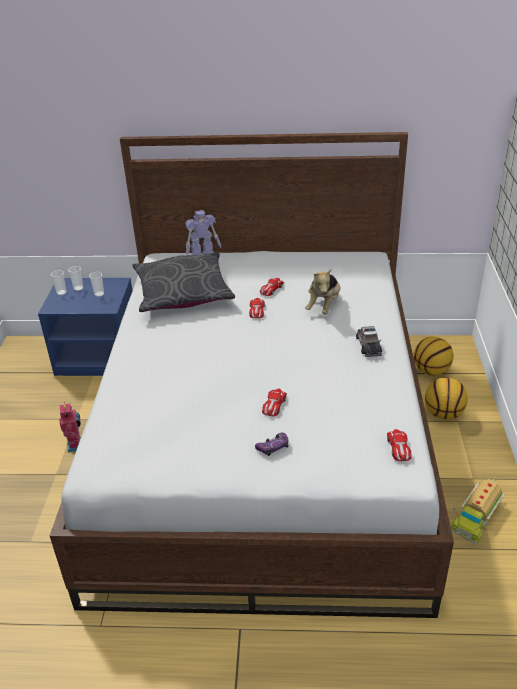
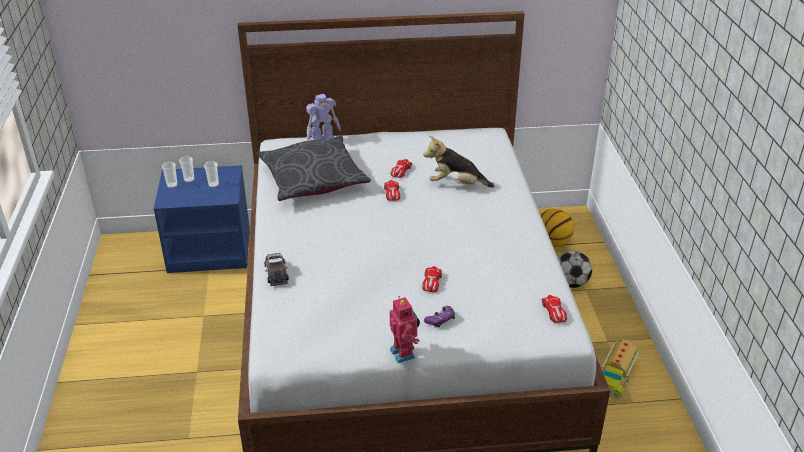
camera: 10 degrees left, 0 degrees up
toy robot [59,402,81,452] -> toy robot moved to [390,296,420,363]
plush toy [305,269,341,314] -> plush toy turned 90 degrees clockwise [423,136,495,188]
toy car [356,326,382,357] -> toy car moved to [264,253,289,286]
basketball [425,378,468,419] -> football [558,251,592,288]

